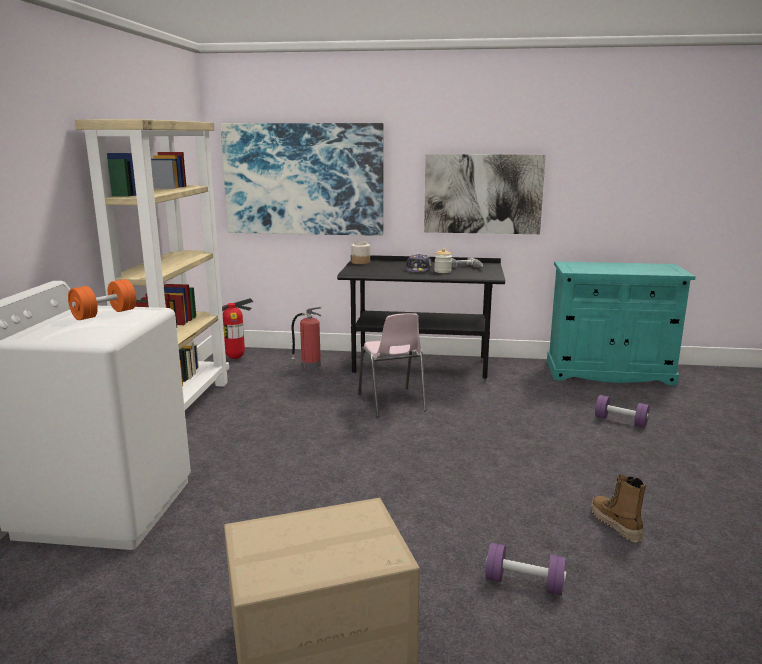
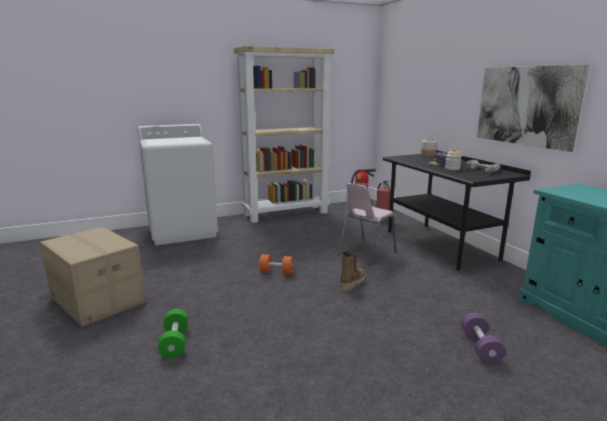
camera: 60 degrees right, 0 degrees up
orange dumbbell [68,279,136,320] -> orange dumbbell moved to [259,254,294,275]
picture [220,123,384,236] -> none
purple dumbbell [486,543,566,595] -> green dumbbell [158,309,188,359]
boot [591,475,646,543] -> boot moved to [340,251,366,292]

